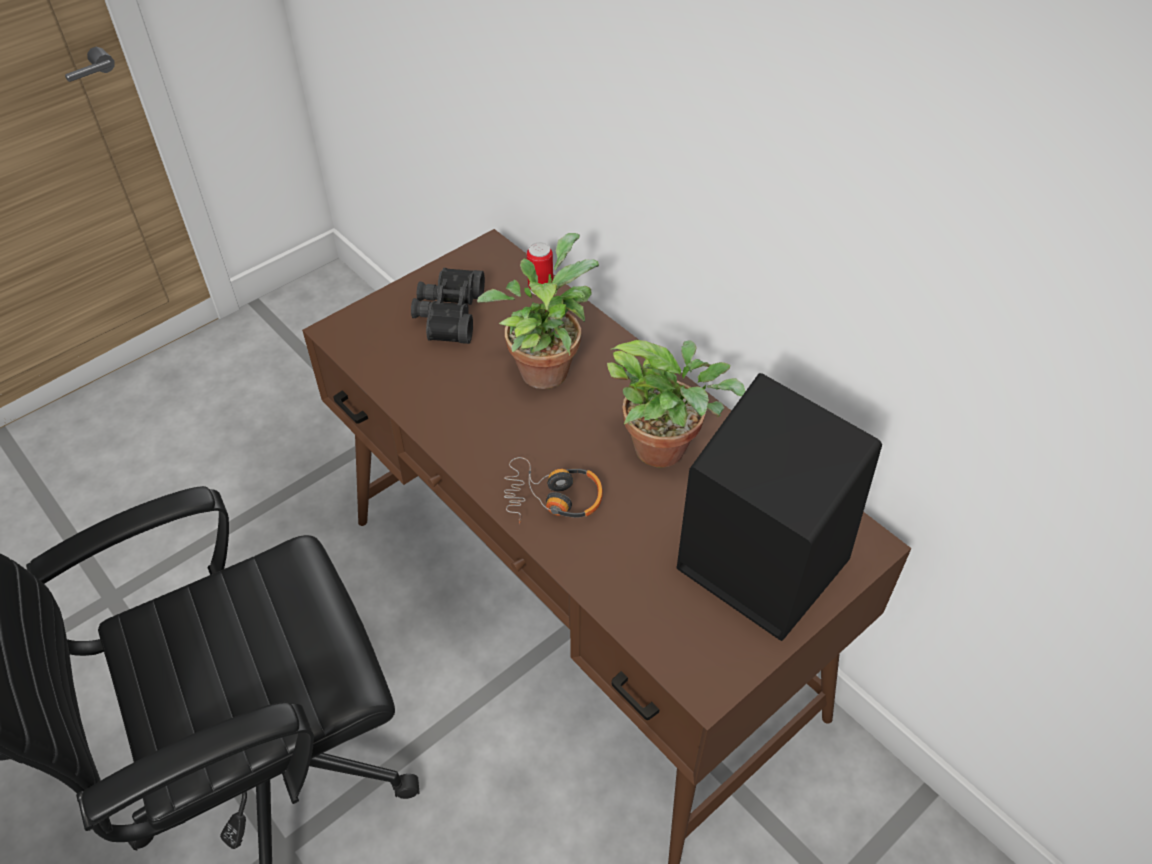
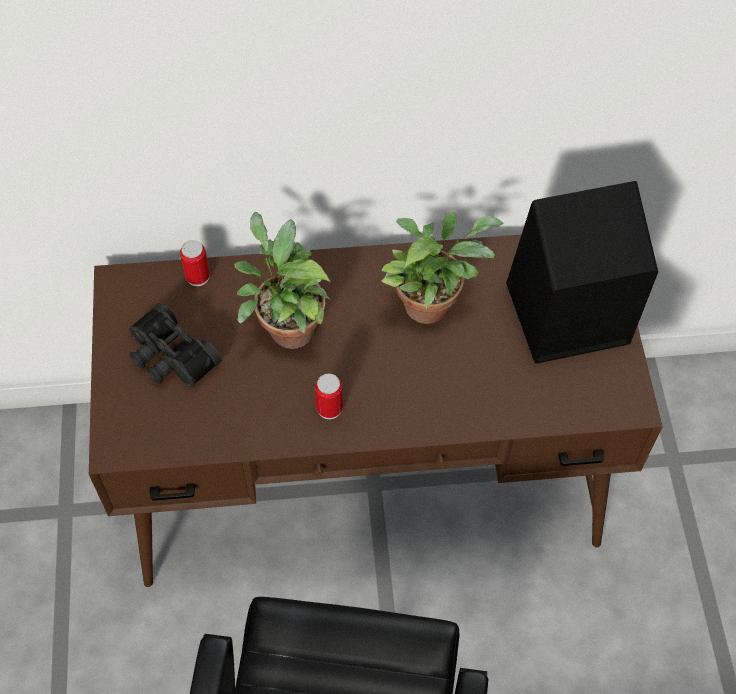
camera: 55 degrees left, 10 degrees up
headphones [504,457,603,524] -> none
none -> can [315,374,343,419]

